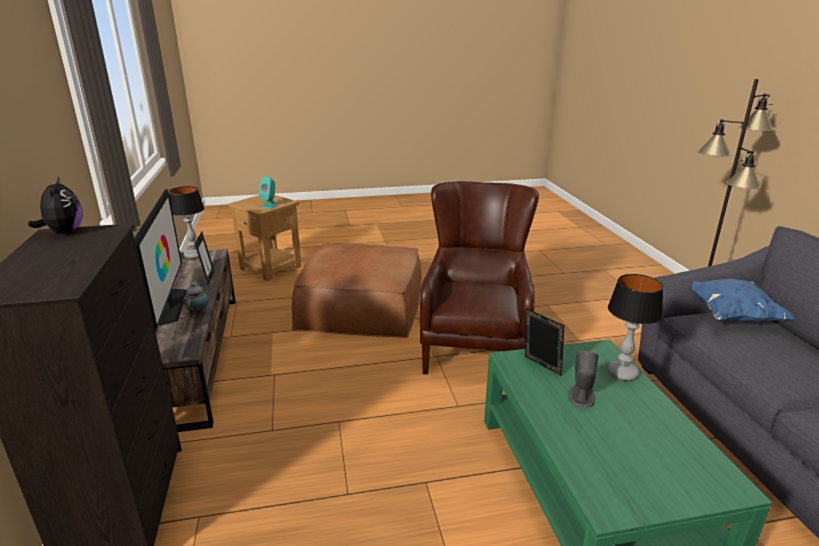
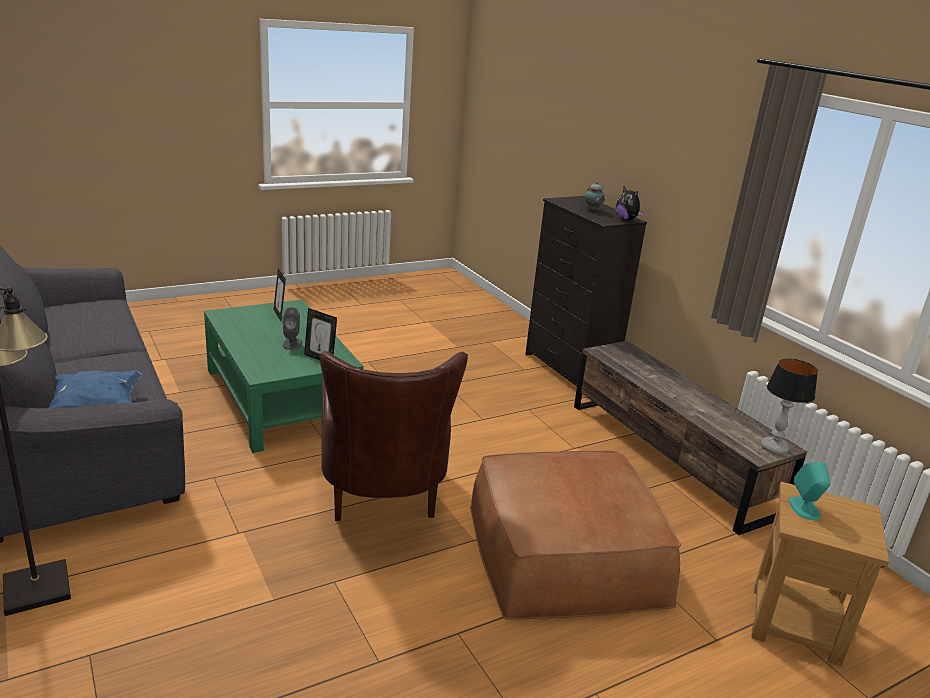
camera: 160 degrees right, 0 degrees up
television [134,189,187,333] -> none
teapot [183,283,209,315] -> teapot moved to [585,181,605,211]
picture frame [195,232,214,284] -> picture frame moved to [274,269,286,321]
table lamp [607,274,663,381] -> none

